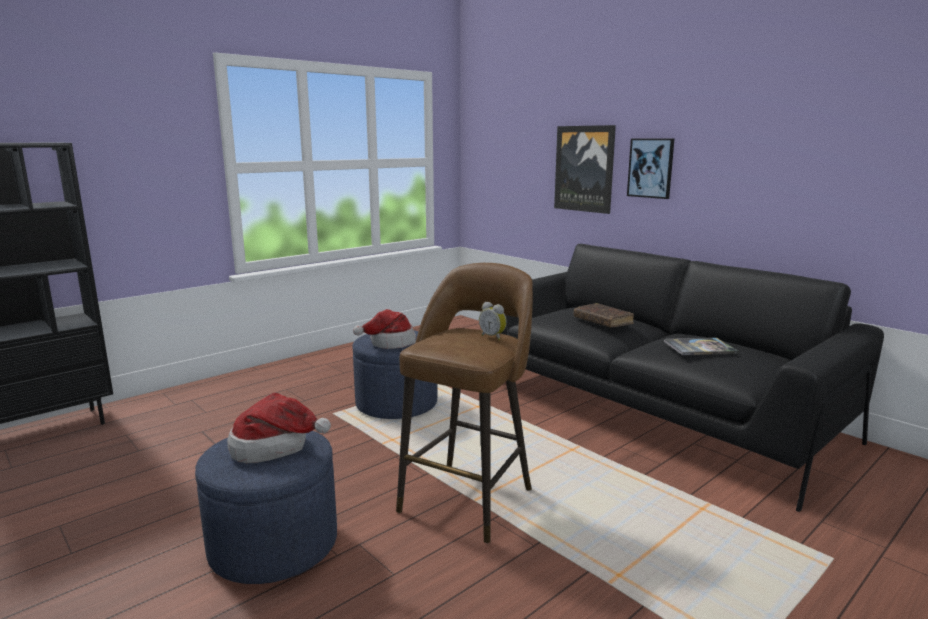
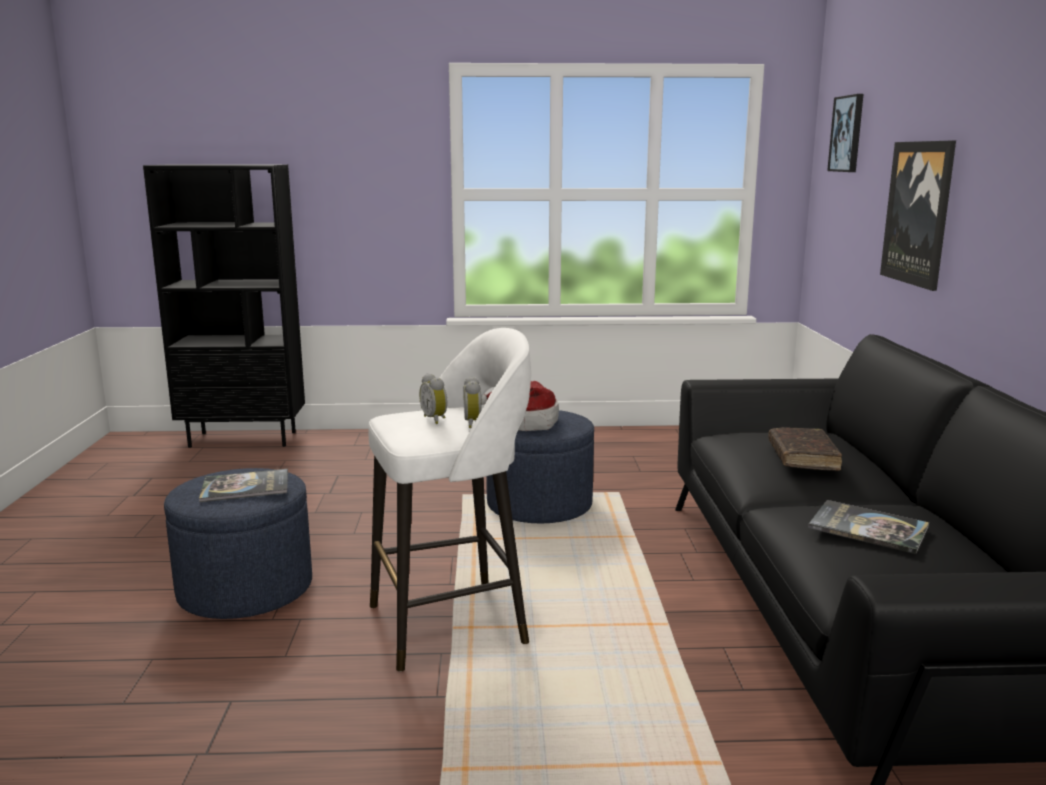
camera: 40 degrees right, 0 degrees up
hat [227,393,331,463] -> book [199,469,288,502]
brown stool [396,263,533,543] -> white stool [368,328,531,672]
picture [627,139,674,199] -> picture moved to [827,94,864,172]
none -> alarm clock [419,373,447,424]

